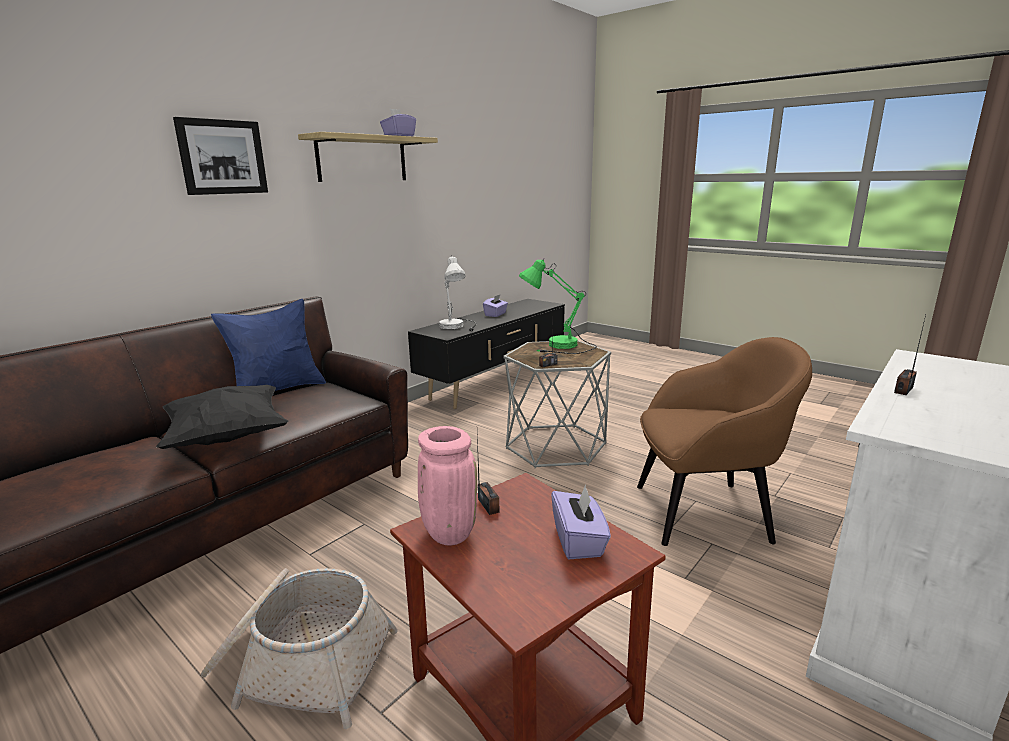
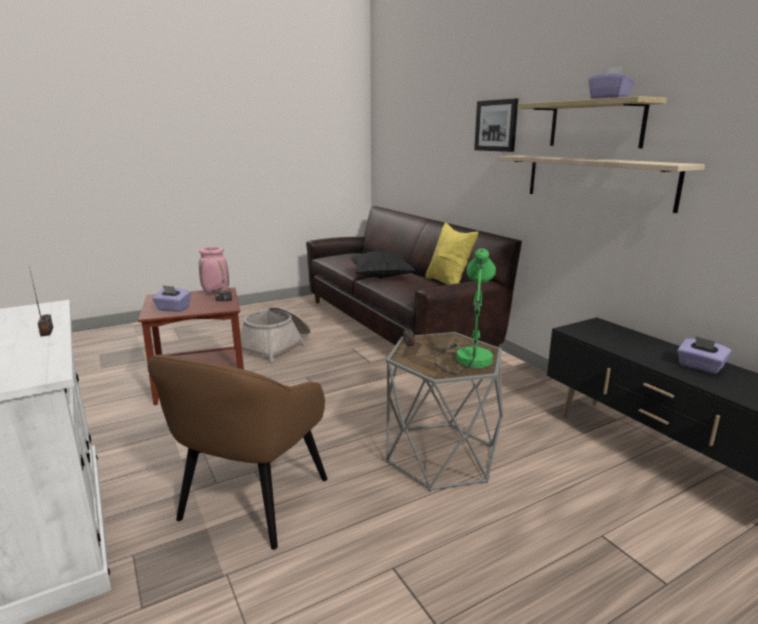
camera: 110 degrees right, 0 degrees up
blue pillow [211,299,326,391] -> yellow pillow [425,222,478,285]
white table lamp [439,255,477,331] -> none
none -> beige shelf [500,155,705,213]

